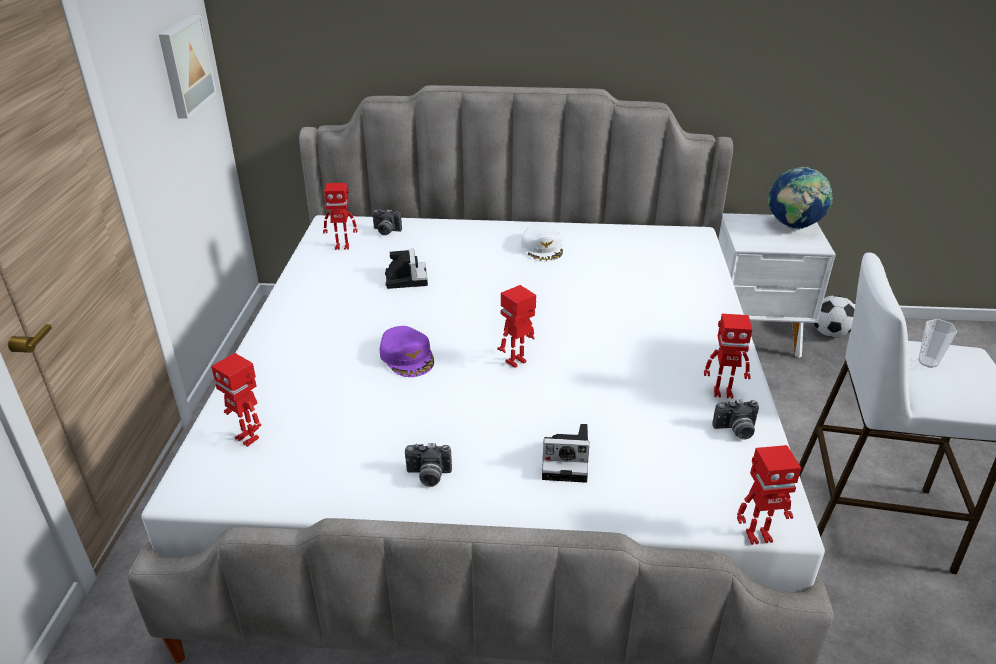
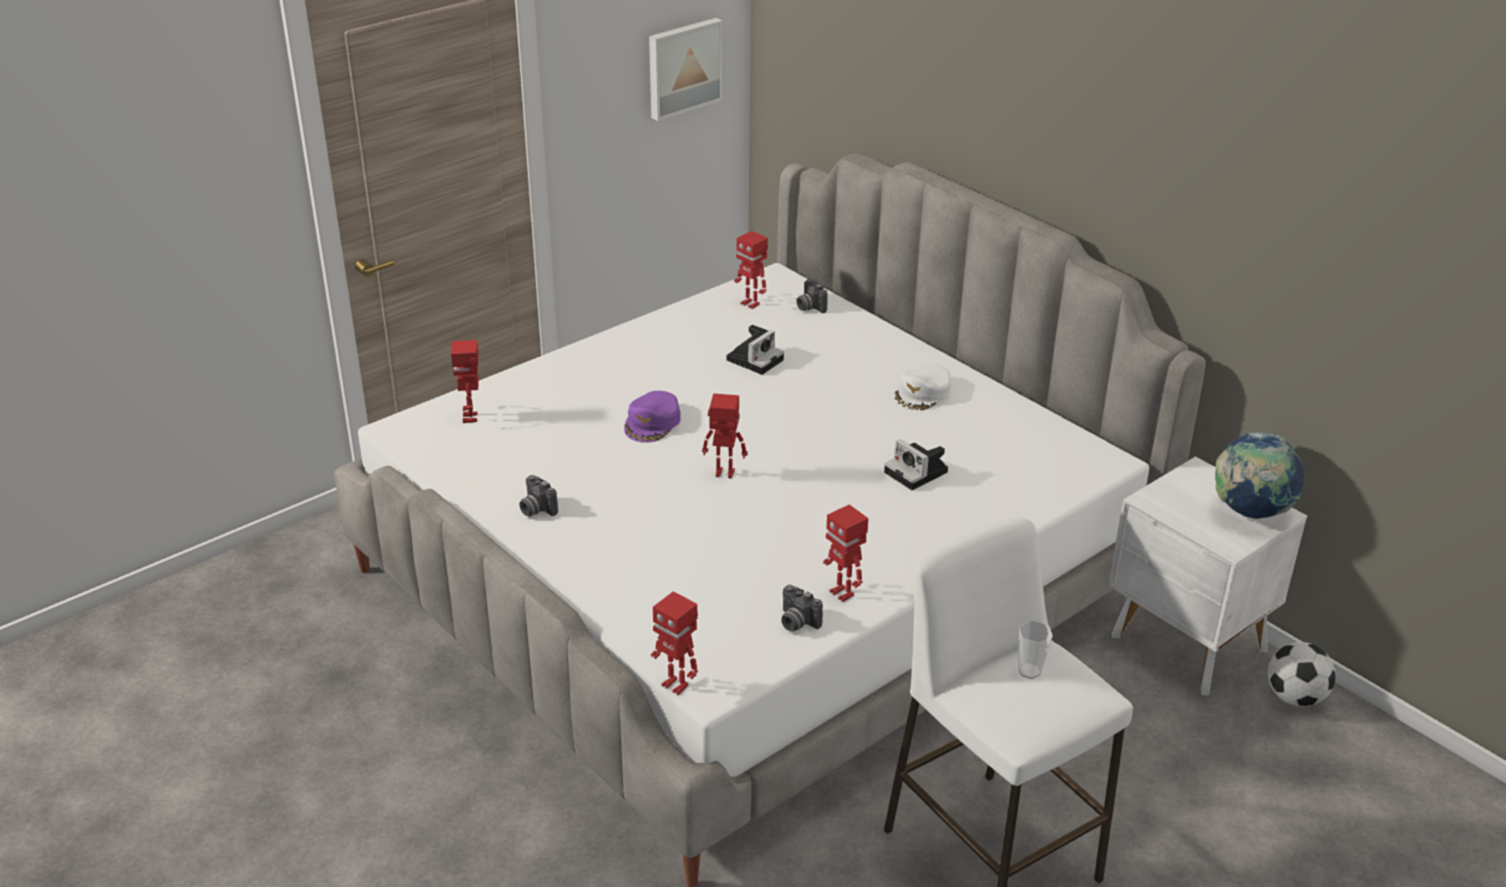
camera: 45 degrees right, 0 degrees up
camera [542,424,589,483] -> camera moved to [884,439,948,490]

